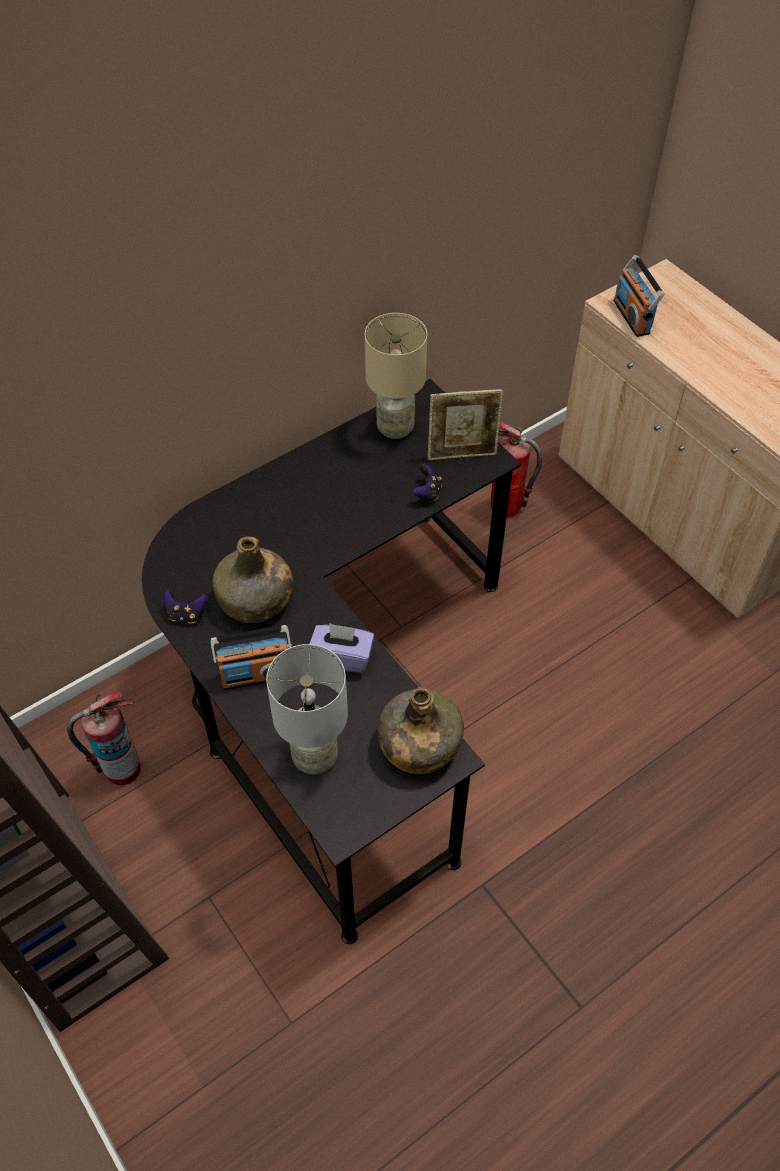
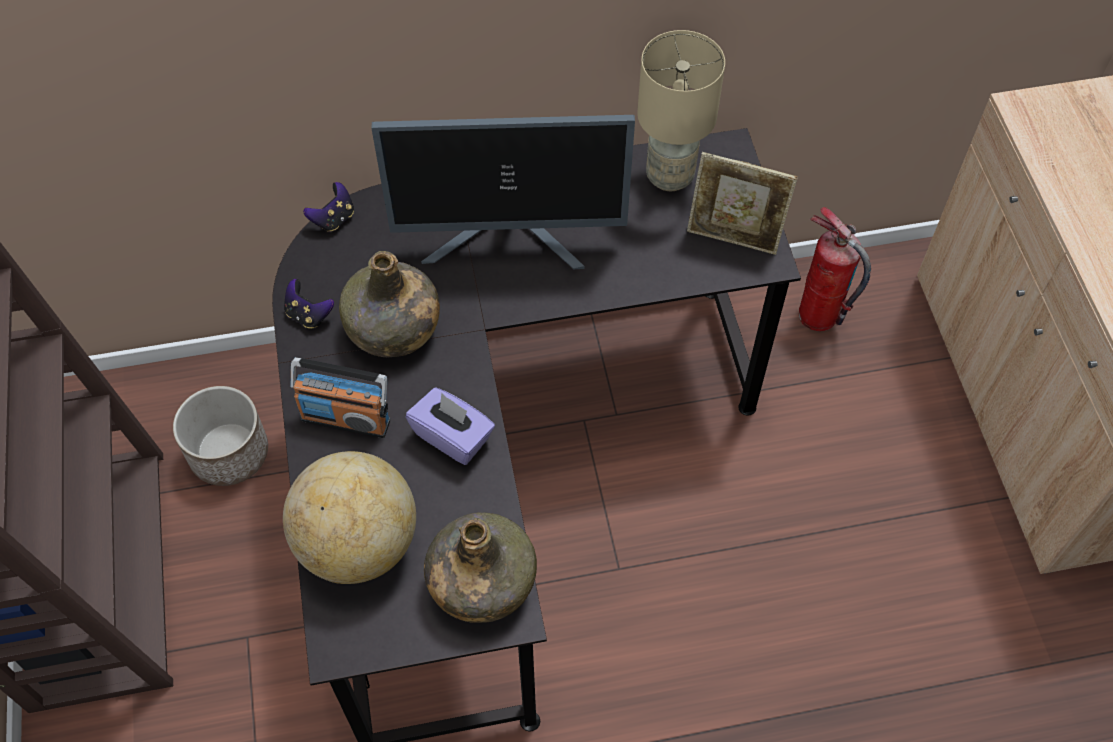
camera: 25 degrees right, 5 degrees up
fire extinguisher [67,691,141,785] -> planter [173,386,268,486]
grey table lamp [266,644,348,774] -> globe [283,451,416,584]
game controller [413,464,442,502] -> game controller moved to [303,182,354,232]
radio [613,255,664,337] -> none
none -> monitor [371,115,635,269]

